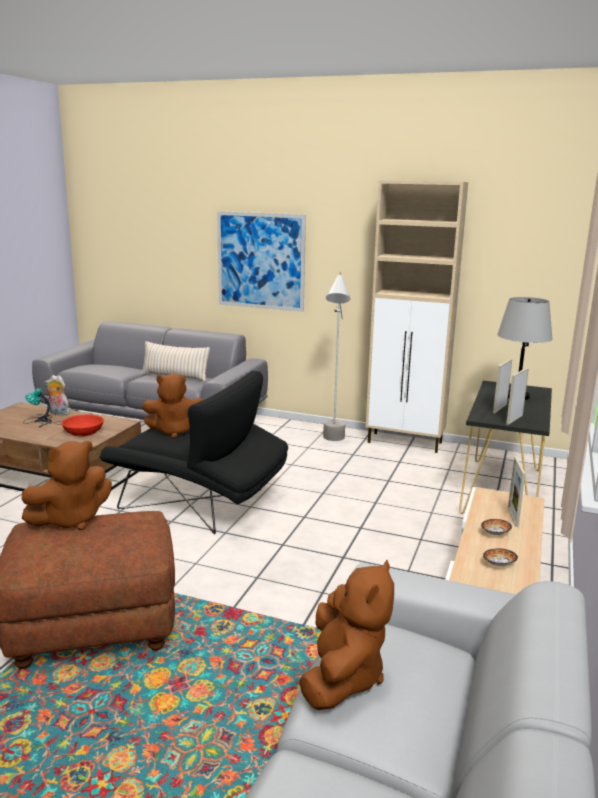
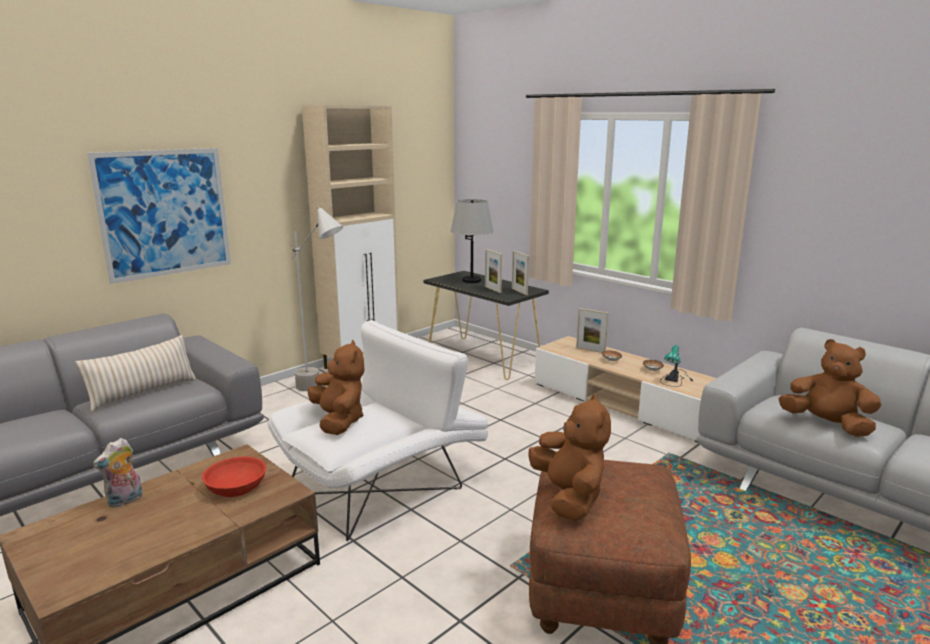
camera: 65 degrees left, 0 degrees up
table lamp [23,388,62,428] -> table lamp moved to [660,345,693,387]
black armchair [100,370,288,534] -> white armchair [268,320,488,541]
brown plush toy [142,374,203,438] -> brown plush toy turned 45 degrees counterclockwise [308,340,364,435]

